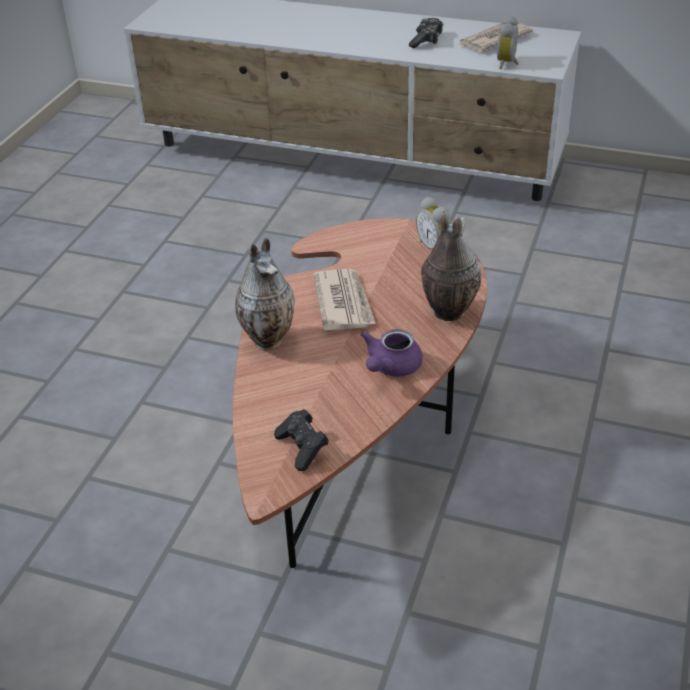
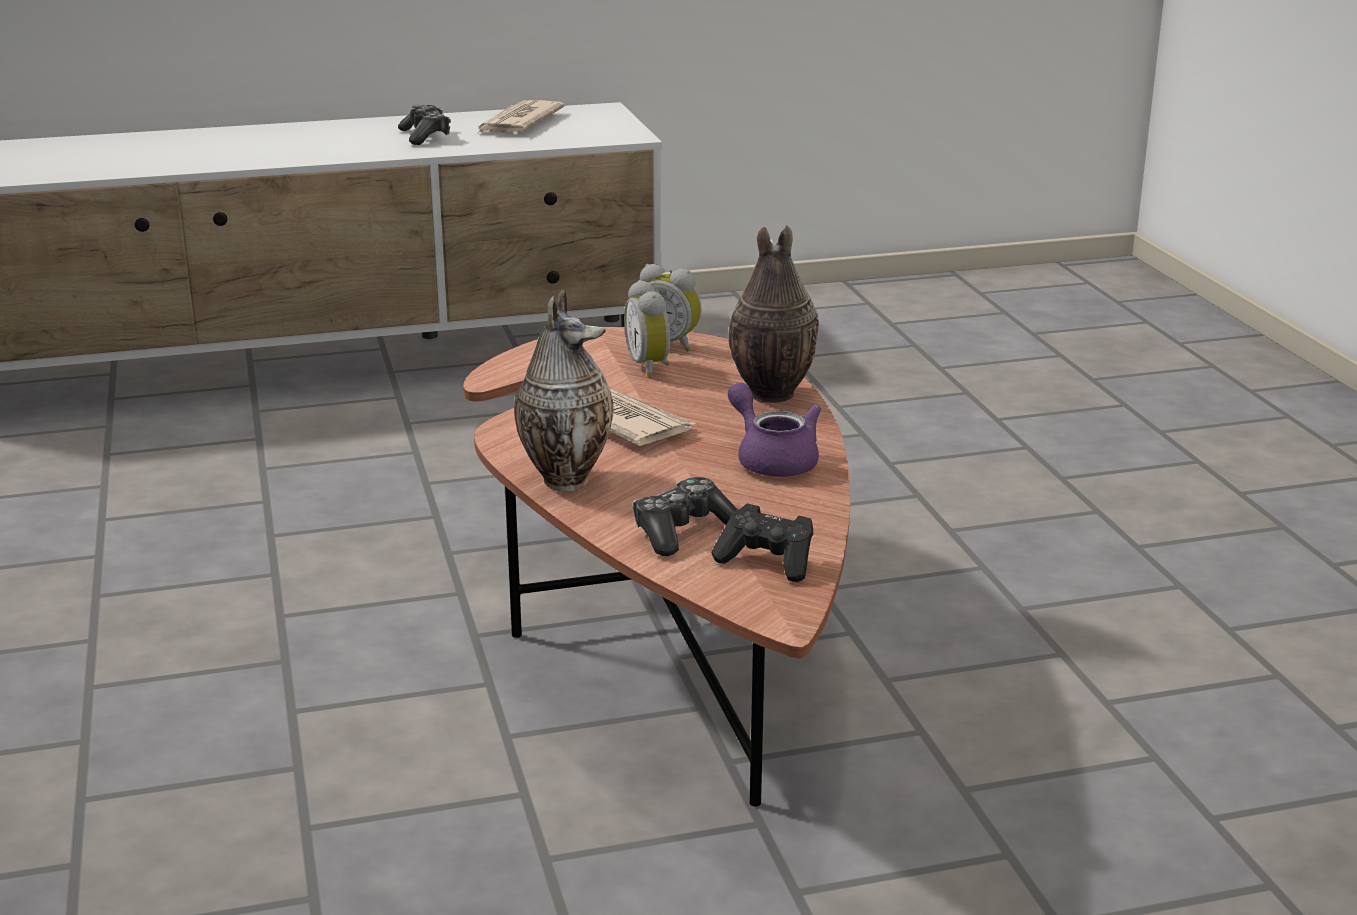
camera: 35 degrees left, 15 degrees down
purple teapot [361,329,423,377] -> purple teapot turned 150 degrees clockwise [728,382,821,477]
alarm clock [497,16,518,69] -> alarm clock moved to [624,280,671,378]
none -> game controller [632,477,738,556]

